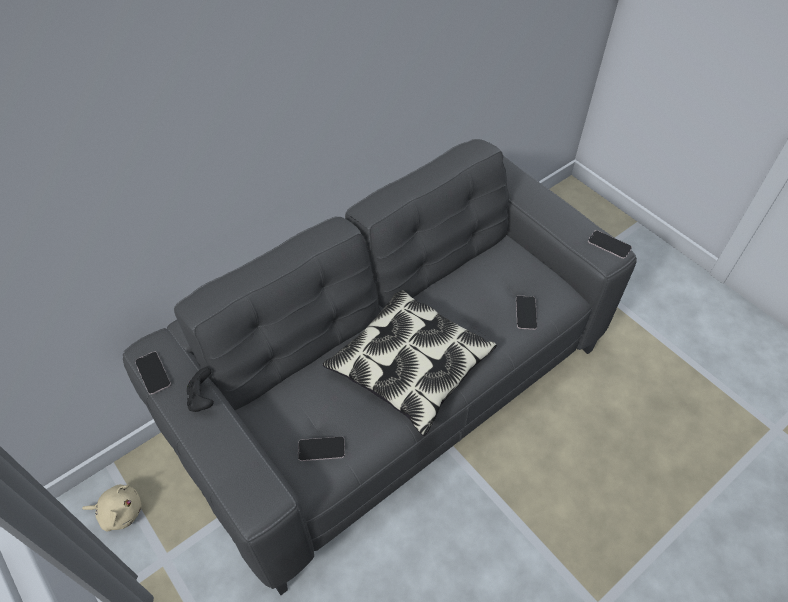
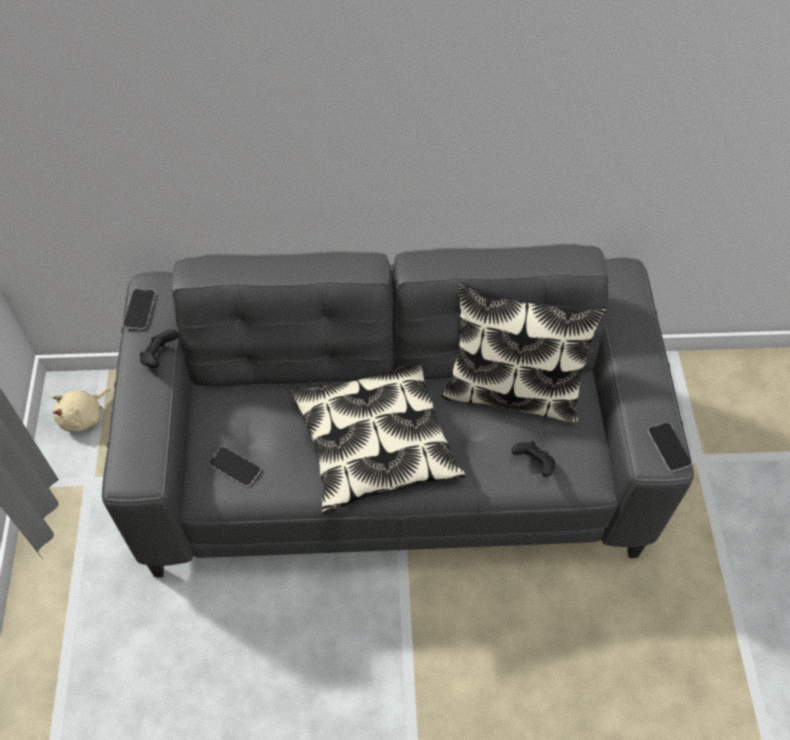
camera: 35 degrees right, 5 degrees up
beige plush toy [82,484,141,532] -> beige plush toy turned 90 degrees clockwise [51,388,111,432]
phone [516,296,537,330] -> black game controller [511,441,555,477]
none -> pillow [441,283,606,423]

